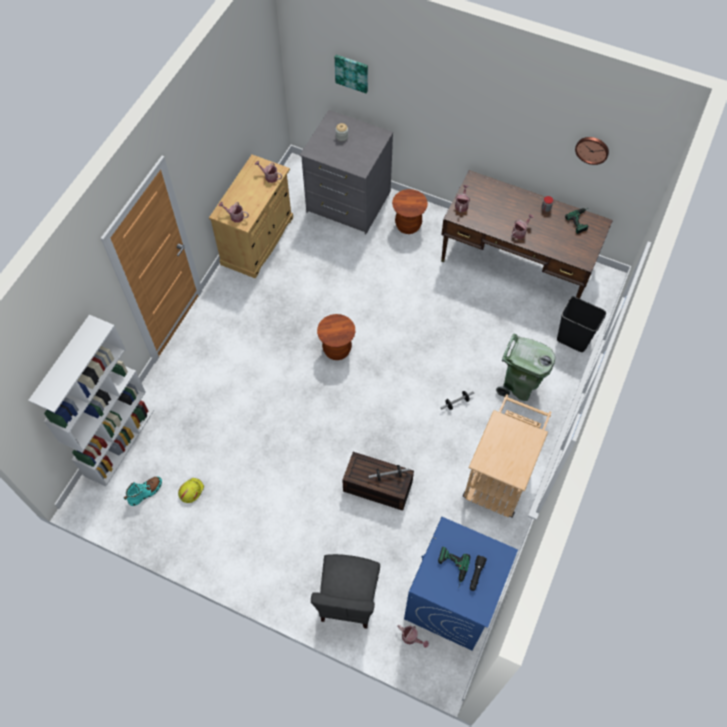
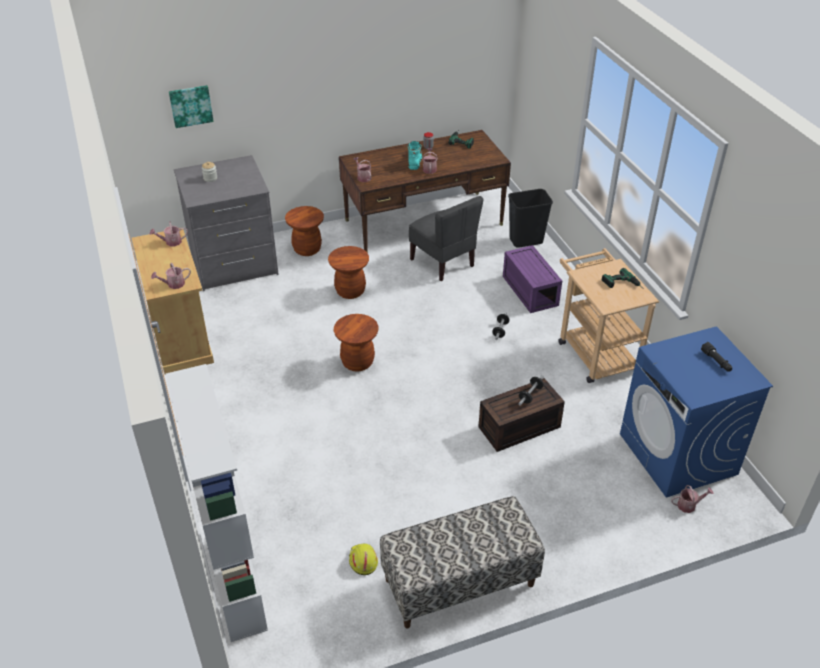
camera: 45 degrees left, 20 degrees down
turquoise boot [124,477,162,506] -> turquoise boot moved to [408,141,422,170]
grey chair [311,554,380,629] -> grey chair moved to [409,196,484,281]
power drill [438,547,471,586] -> power drill moved to [602,268,644,289]
green trash can [496,333,555,401] -> purple storage box [503,245,562,313]
wall clock [575,137,609,165] -> none
none -> brown stool [328,246,369,299]
none -> bench [380,496,545,629]

